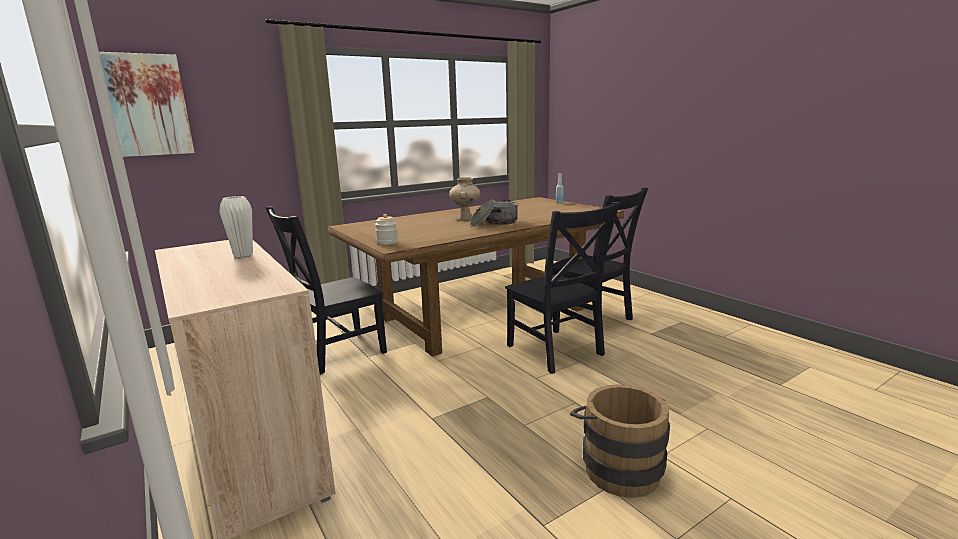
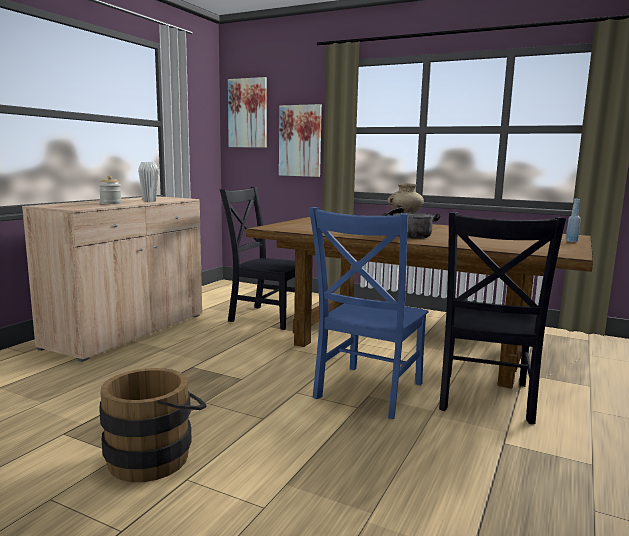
camera: 60 degrees right, 5 degrees down
jar [375,214,398,245] -> jar moved to [99,176,122,204]
black chair [505,202,620,374] -> blue chair [309,207,428,419]
none -> picture [279,104,322,177]

